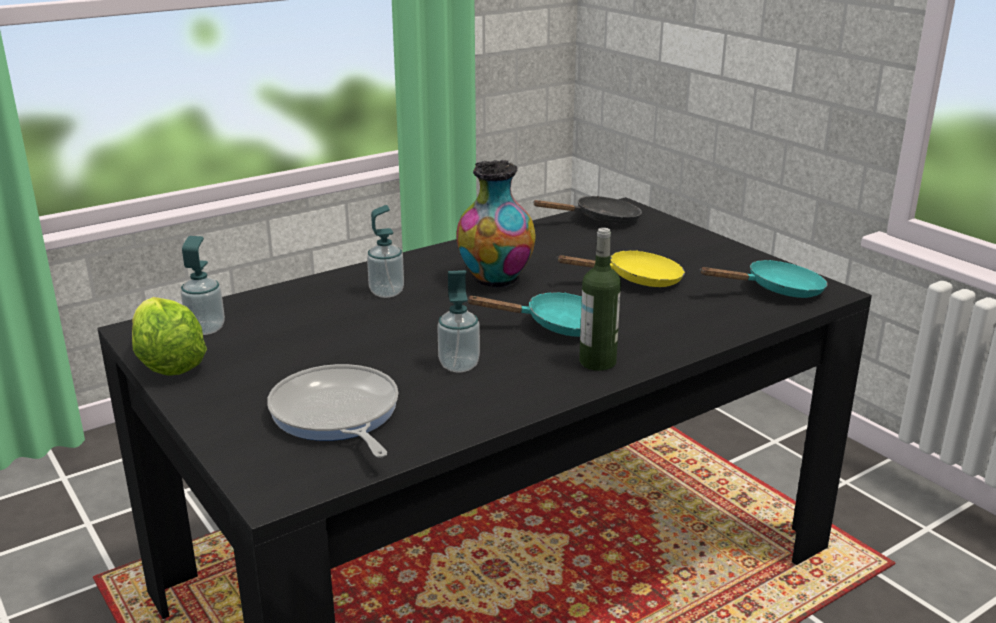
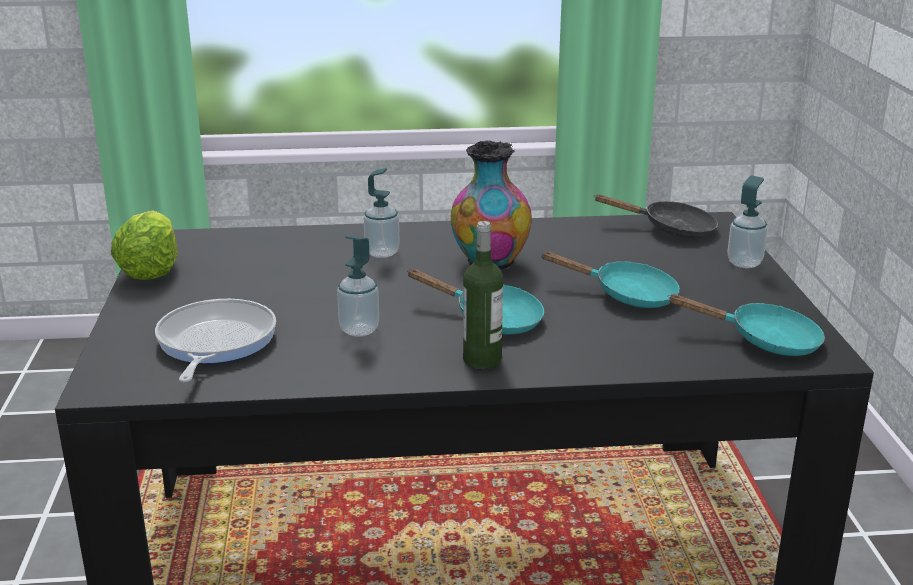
camera: 30 degrees right, 0 degrees up
soap dispenser [181,236,225,335] -> soap dispenser moved to [727,176,768,268]
yellow frying pan [556,250,685,287] -> turquoise frying pan [540,251,680,308]

